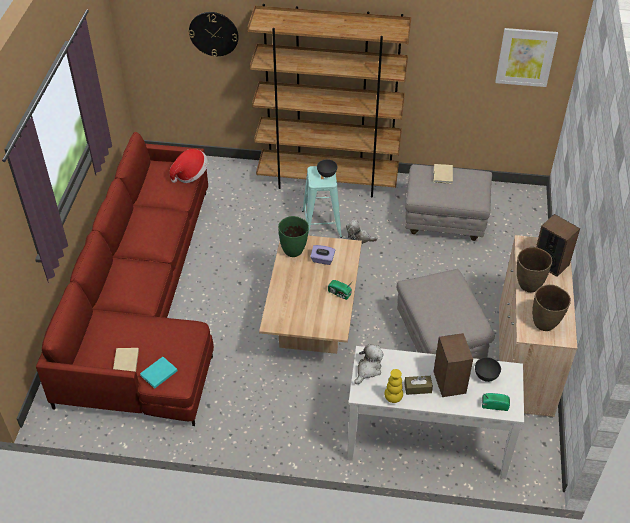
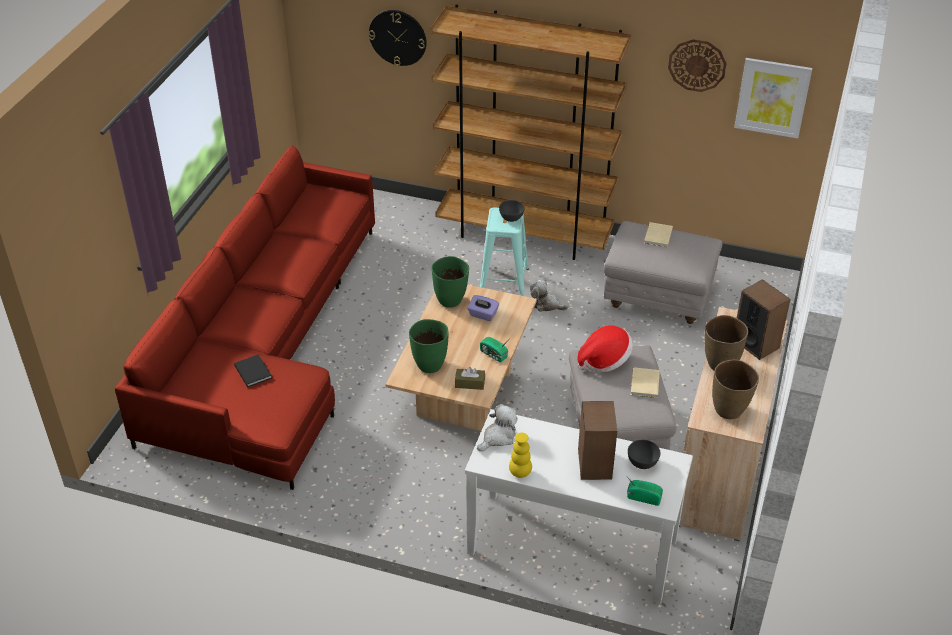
camera: 10 degrees right, 5 degrees down
beige book [113,348,139,372] -> beige book moved to [631,367,660,398]
turquoise book [140,357,178,389] -> none
hat [169,149,208,183] -> hat moved to [577,325,633,372]
brown tissue box [404,376,433,395] -> brown tissue box moved to [455,367,485,390]
none -> black book [234,354,272,387]
none -> green vase [409,319,449,373]
none -> wall clock [668,39,727,92]

